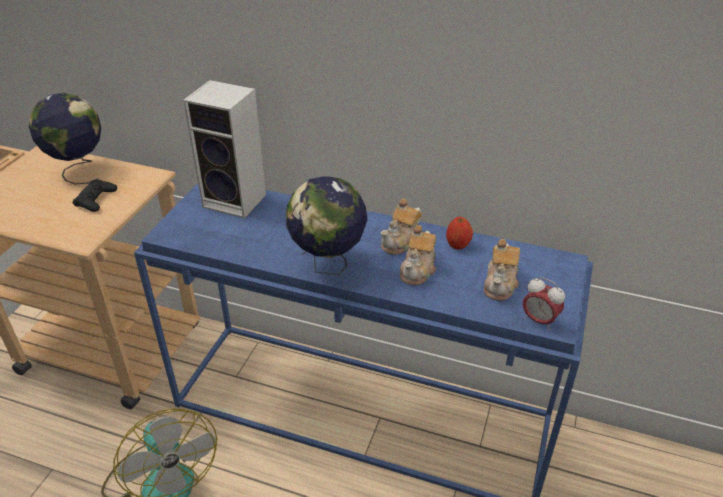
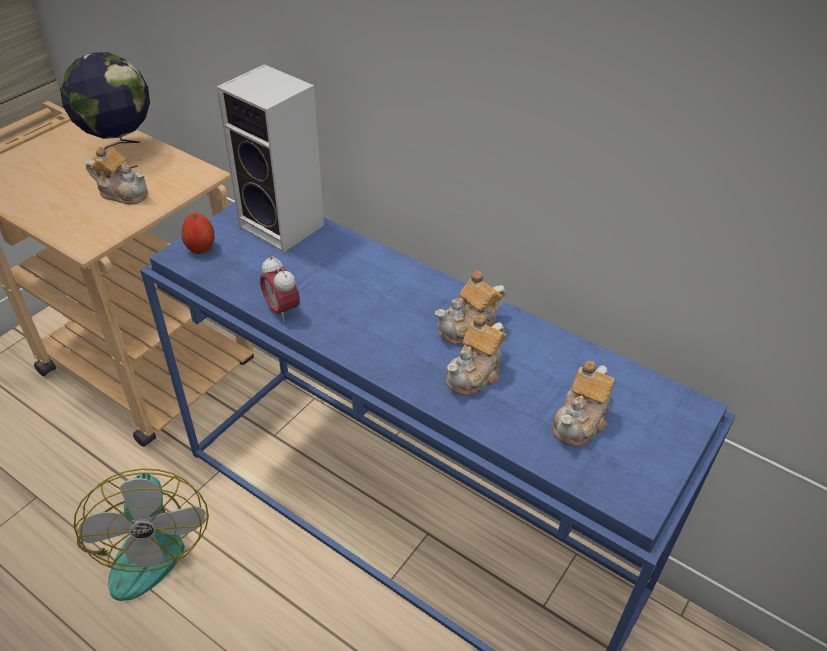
camera: 15 degrees right, 5 degrees up
black game controller [72,180,117,212] -> teapot [86,147,148,205]
globe [286,176,367,275] -> none
apple [446,217,473,250] -> apple moved to [182,213,215,254]
alarm clock [523,277,565,330] -> alarm clock moved to [260,256,300,322]

